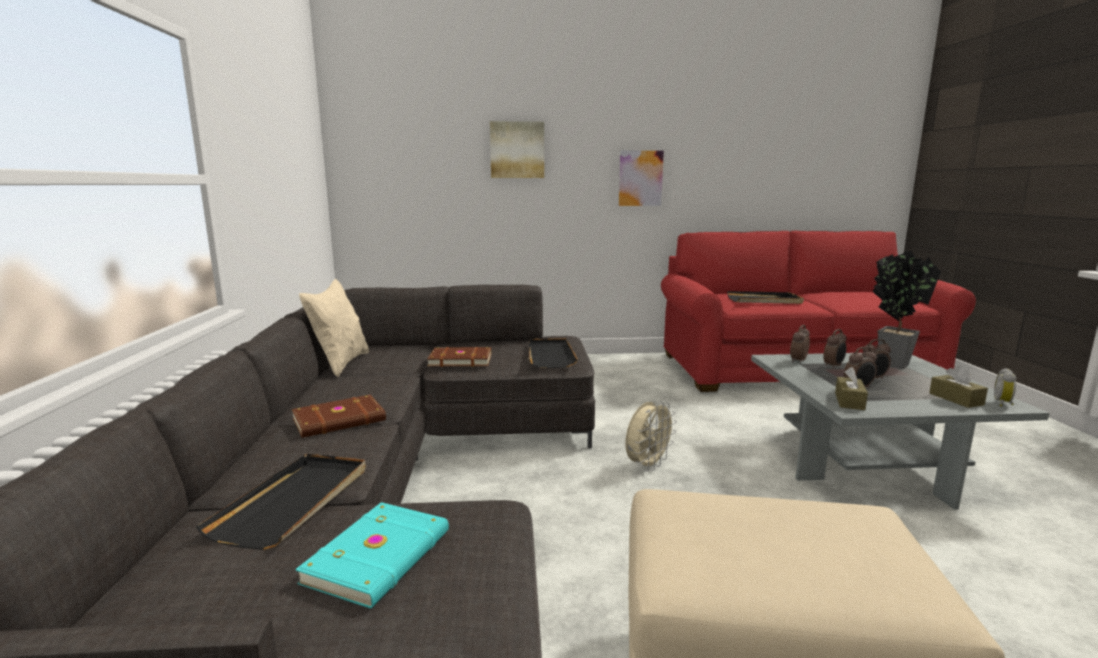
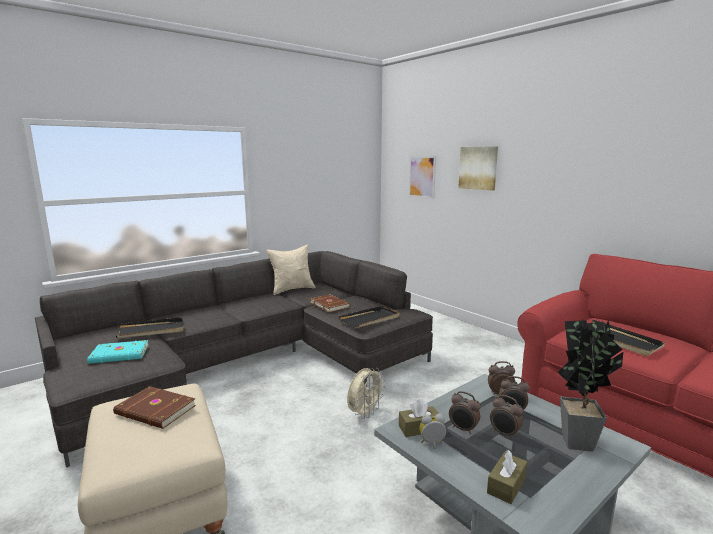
camera: 55 degrees right, 0 degrees up
brown book [292,395,386,438] -> brown book moved to [113,386,196,429]
picture [616,148,667,209] -> picture moved to [409,156,436,199]
beige fan [625,401,677,471] -> beige fan turned 60 degrees counterclockwise [347,368,386,419]
alarm clock [994,368,1016,407] -> alarm clock moved to [419,414,446,449]

